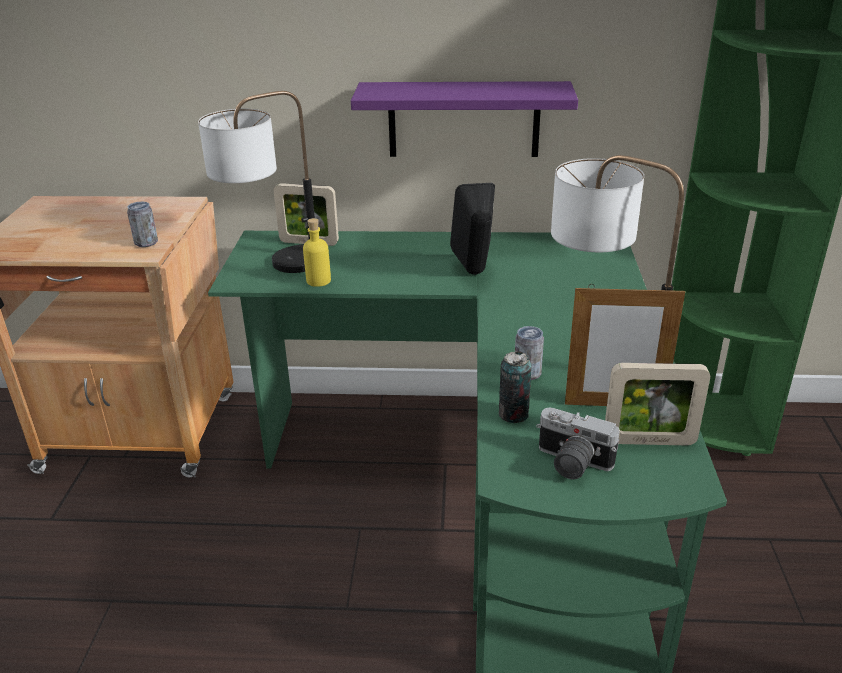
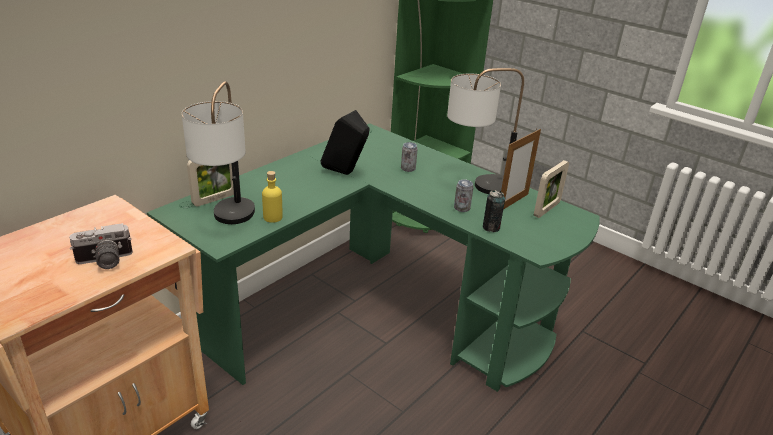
camera: 55 degrees left, 0 degrees up
can [127,202,158,247] -> can moved to [401,142,418,172]
purple shelf [351,81,578,157] -> none
camera [536,408,620,479] -> camera moved to [69,223,133,269]

